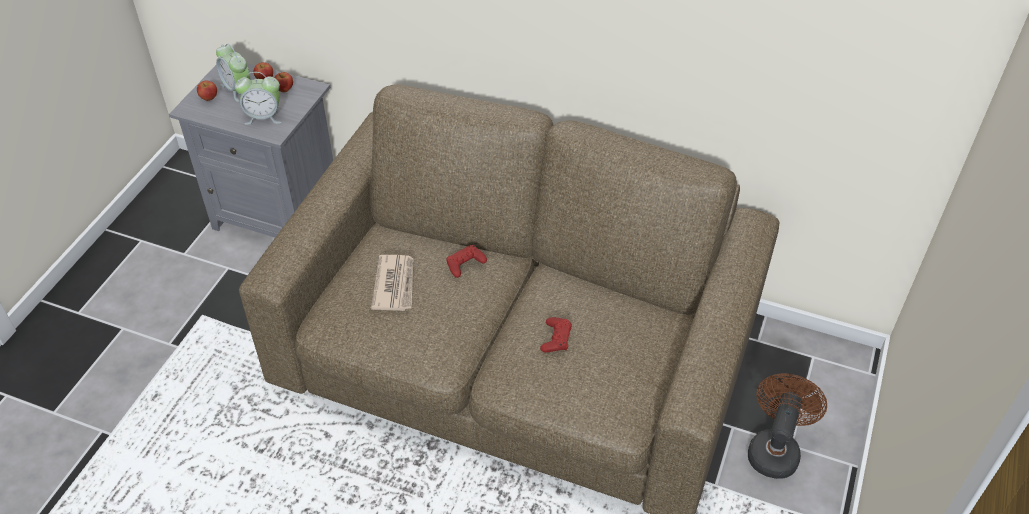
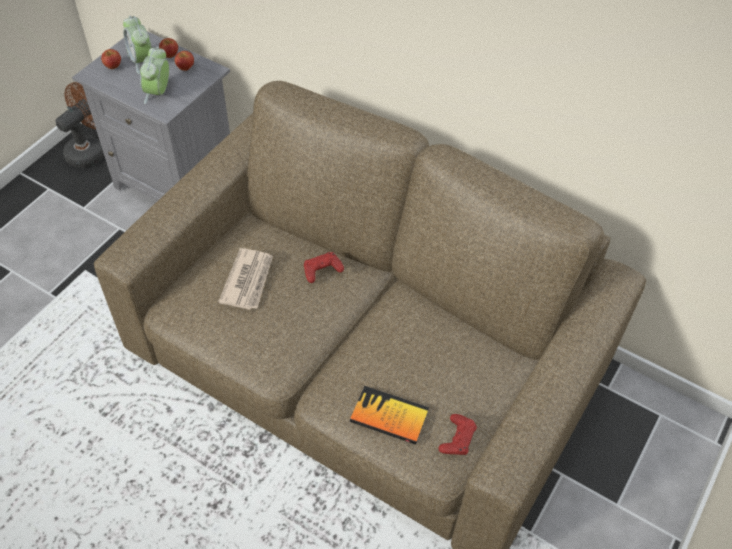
camera: 10 degrees right, 5 degrees up
alarm clock [235,72,281,125] -> alarm clock turned 90 degrees clockwise [140,46,169,104]
red game controller [540,317,572,353] -> red game controller moved to [438,414,477,455]
brown fan [748,374,827,479] -> brown fan moved to [55,82,104,168]
none -> book [350,386,429,445]

